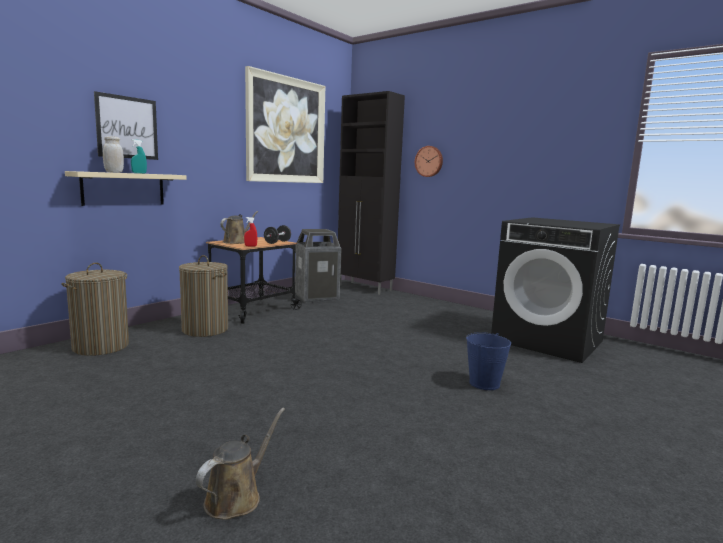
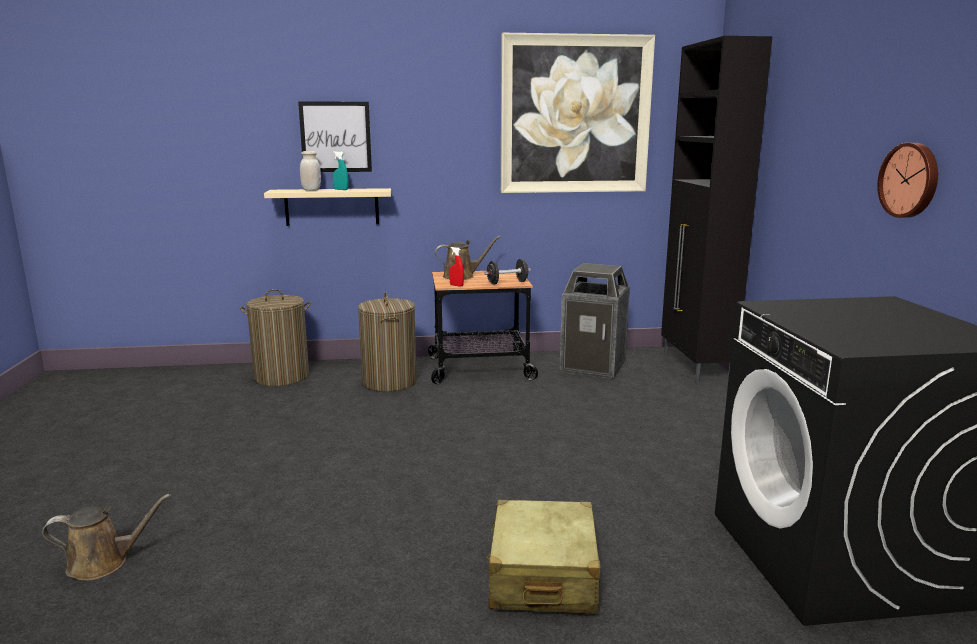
camera: 45 degrees right, 5 degrees up
wall clock [415,146,443,177] -> wall clock moved to [877,143,938,218]
blue bucket [466,332,511,390] -> beige suitcase [488,500,600,613]

